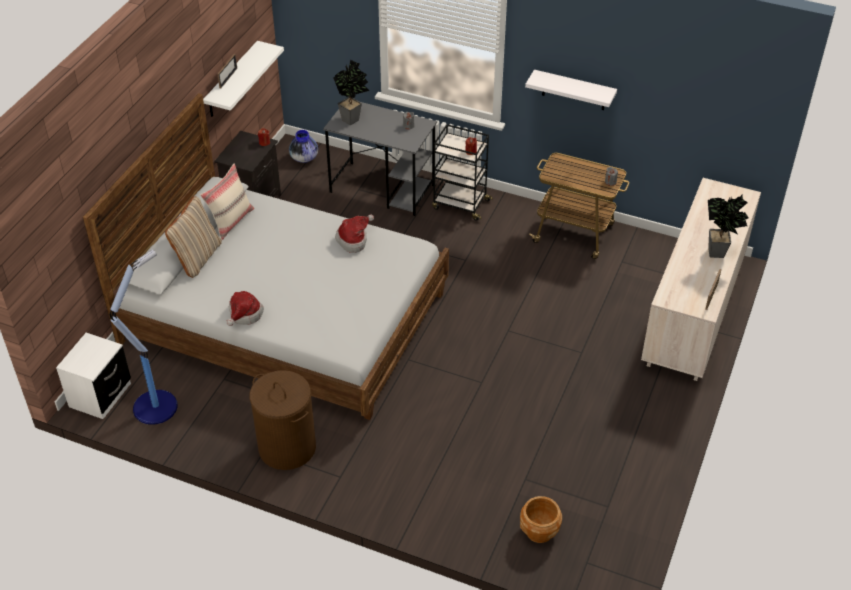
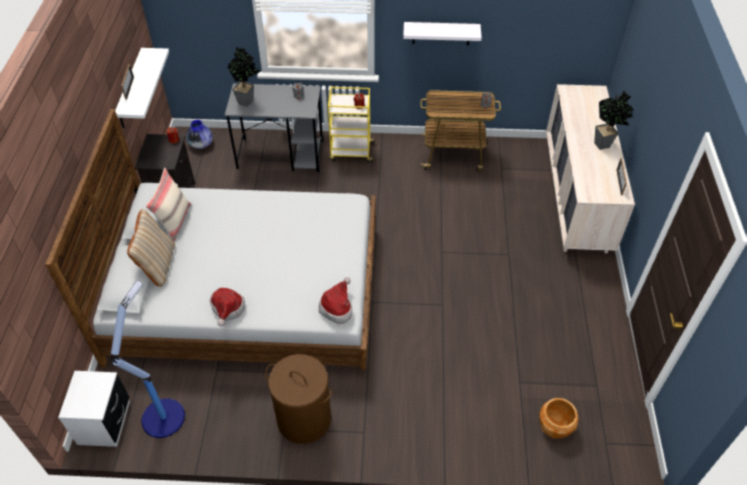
camera: 20 degrees left, 5 degrees up
hat [335,214,374,253] -> hat moved to [319,277,352,324]
black cart [432,124,493,221] -> yellow cart [328,87,376,163]

